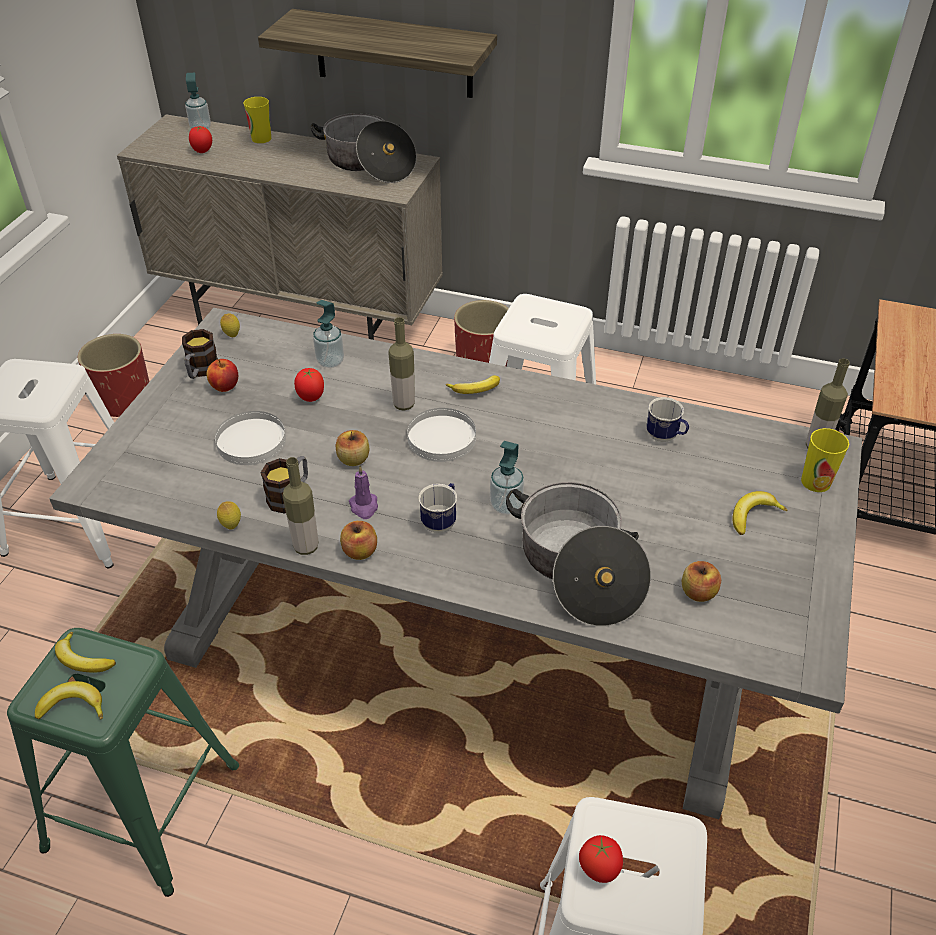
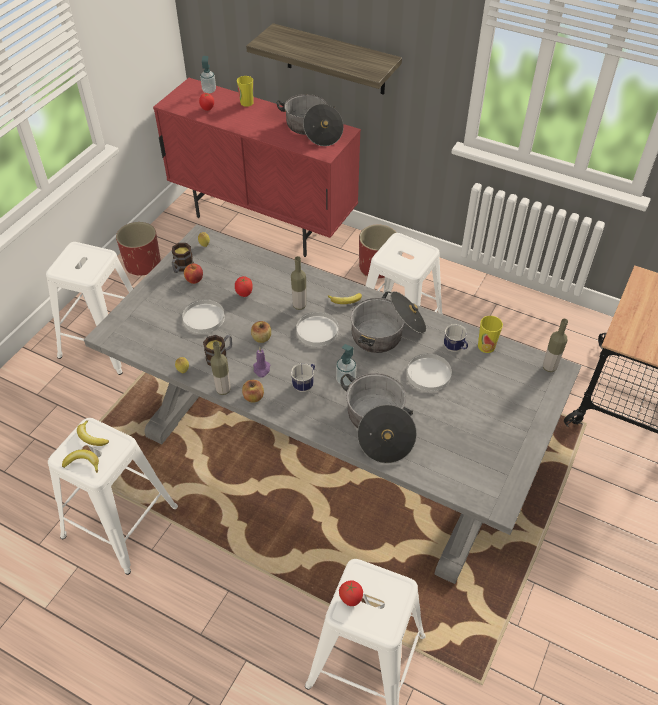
camera: 10 degrees right, 5 degrees up
green stool [7,628,239,897] -> white stool [48,418,178,575]
beige cabinet [117,114,443,340] -> red cabinet [153,78,361,257]
soap dispenser [313,300,344,368] -> none
apple [682,561,721,602] -> none
banana [733,491,787,535] -> none
cup [801,428,849,492] -> cup moved to [478,316,503,353]
none -> cooking pot [350,291,426,353]
none -> white plate [407,353,452,392]

